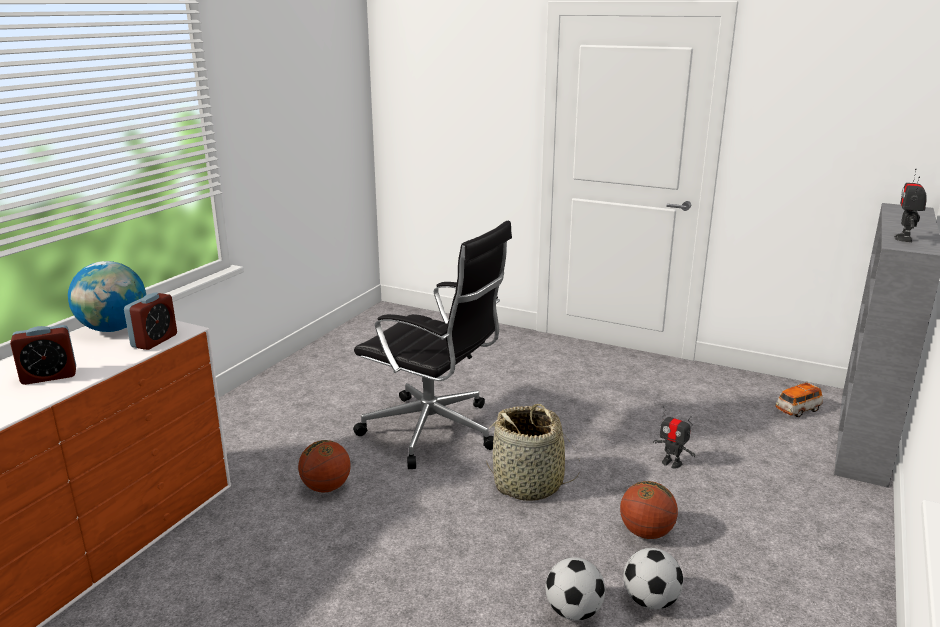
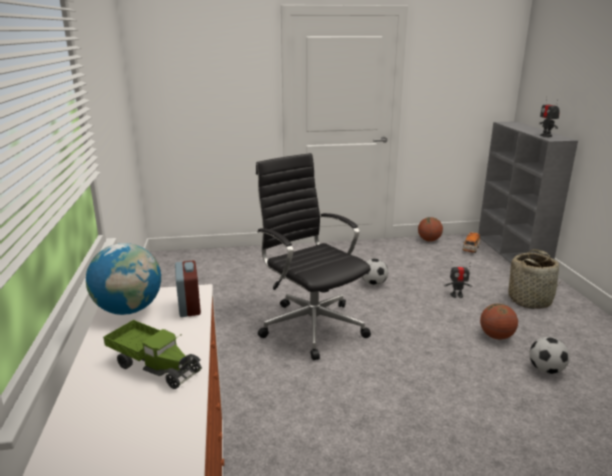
camera: 35 degrees left, 0 degrees up
alarm clock [10,325,76,385] -> toy truck [103,320,202,389]
basketball [298,440,351,492] -> basketball moved to [418,217,443,241]
black office chair [353,221,512,469] -> black office chair turned 120 degrees counterclockwise [256,153,371,360]
basket [486,404,580,501] -> basket moved to [508,249,561,309]
football [545,557,605,621] -> football moved to [362,258,388,286]

